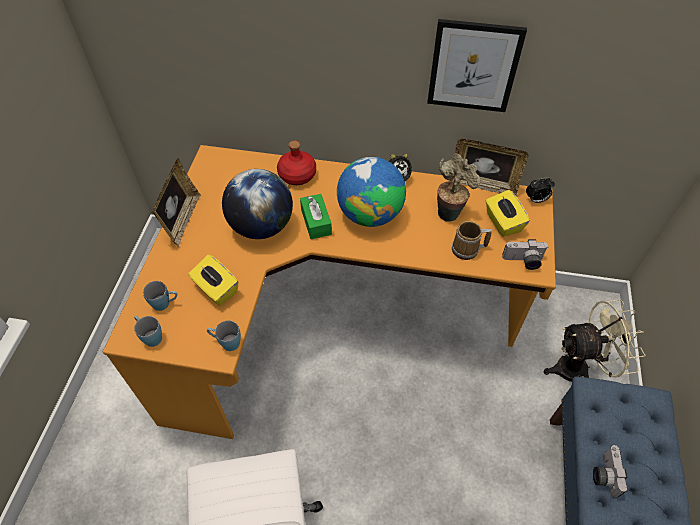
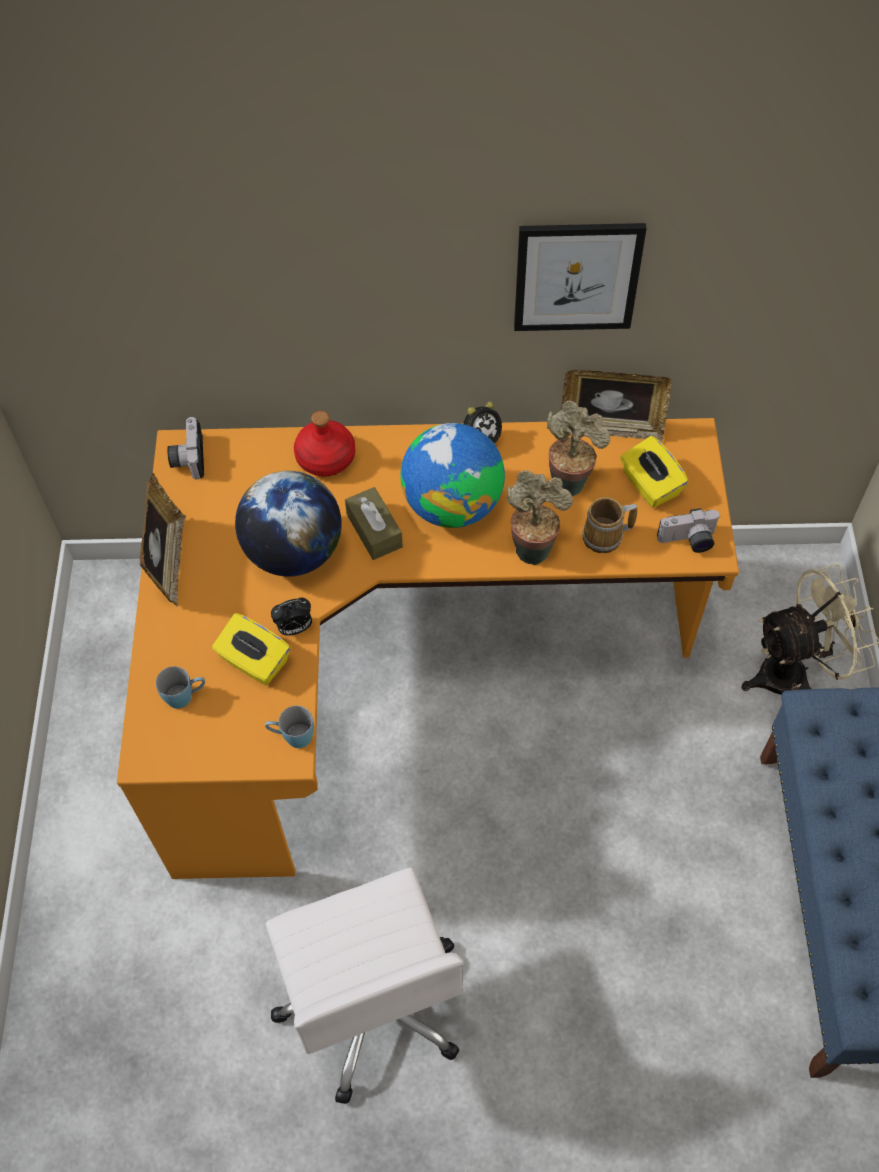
camera: 10 degrees left, 5 degrees up
blue mug [134,316,162,347] -> none
green tissue box [300,194,332,239] -> brown tissue box [345,487,403,560]
alarm clock [526,177,555,203] -> alarm clock moved to [271,598,312,635]
camera [593,445,628,498] -> camera moved to [167,417,204,479]
none -> potted plant [507,470,573,565]

